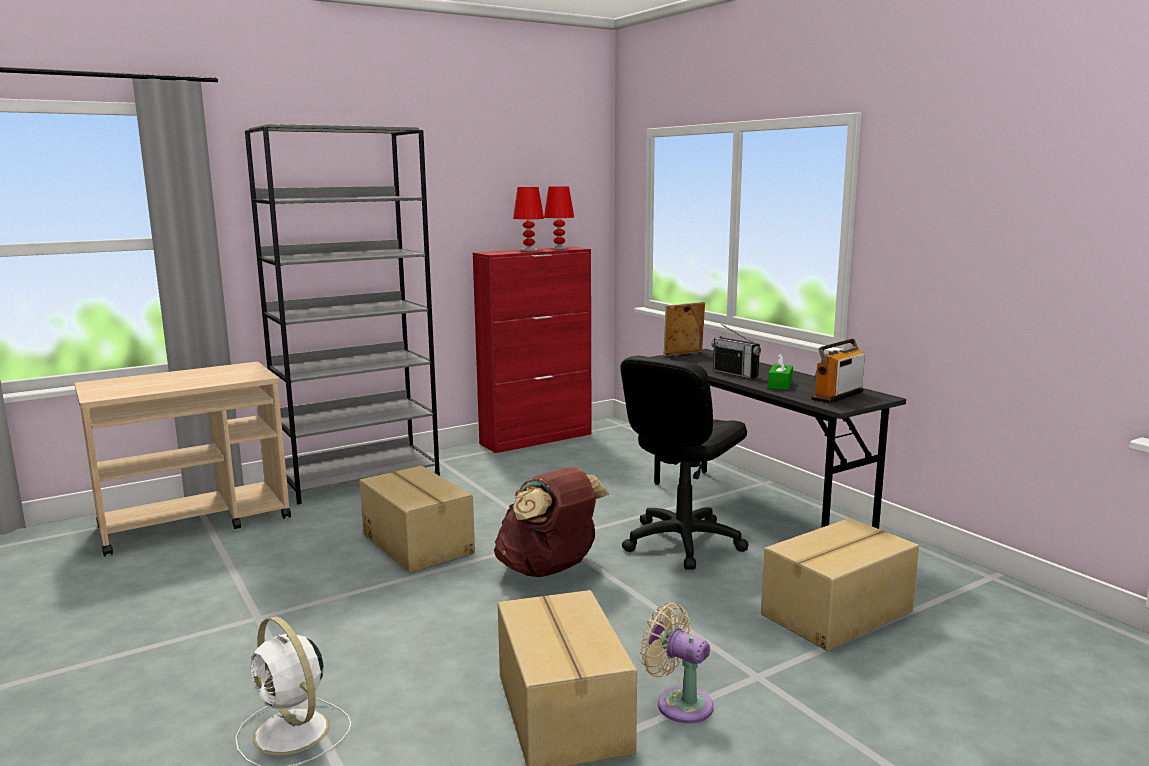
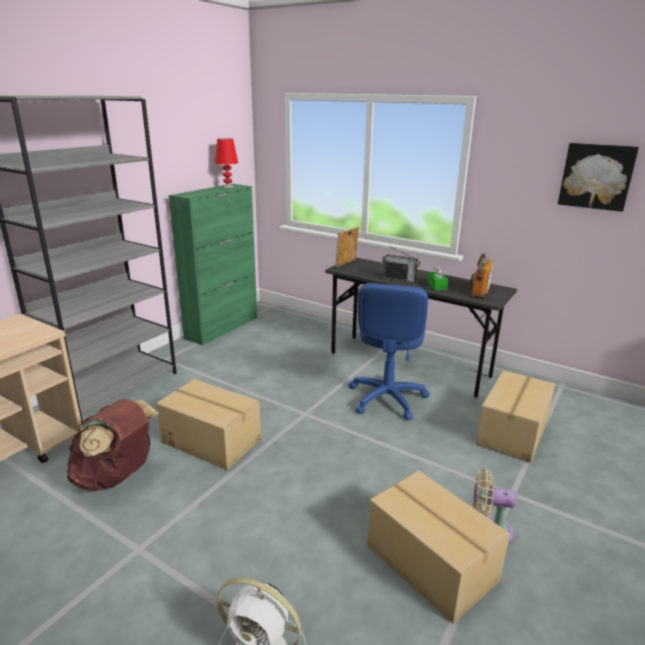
camera: 25 degrees left, 10 degrees up
red cabinet [473,247,592,453] -> green cabinet [169,184,257,346]
brown backpack [494,467,610,577] -> brown backpack moved to [66,399,159,491]
red table lamp [513,187,544,251] -> none
black office chair [620,356,749,570] -> blue office chair [348,283,430,420]
none -> picture [558,143,639,212]

